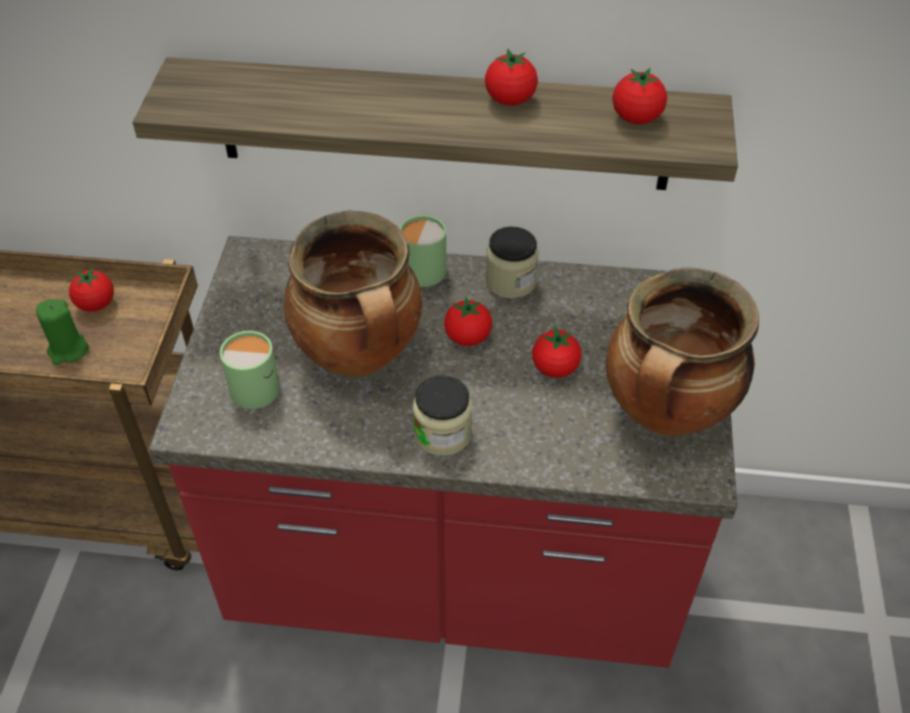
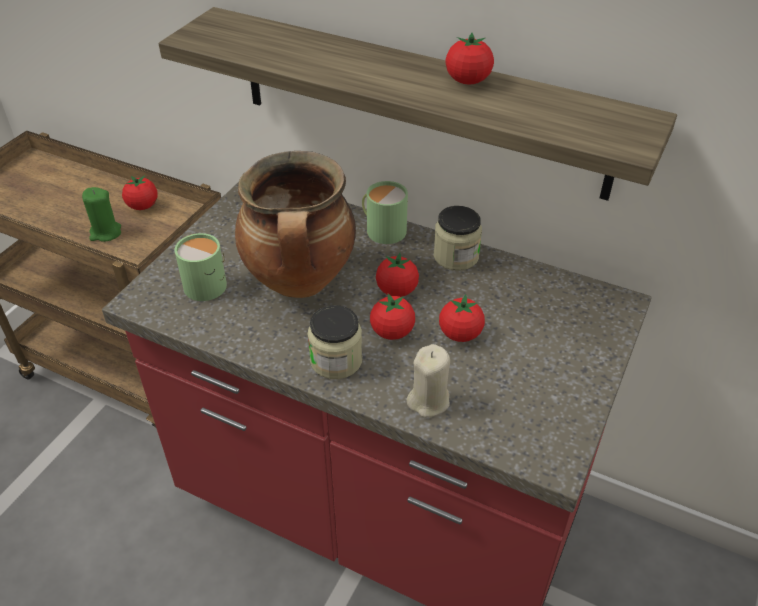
camera: 20 degrees right, 5 degrees down
cooking pot [606,267,759,436] -> none
tomato [612,68,667,124] -> tomato moved to [370,294,415,340]
none -> beige candle [406,344,450,418]

